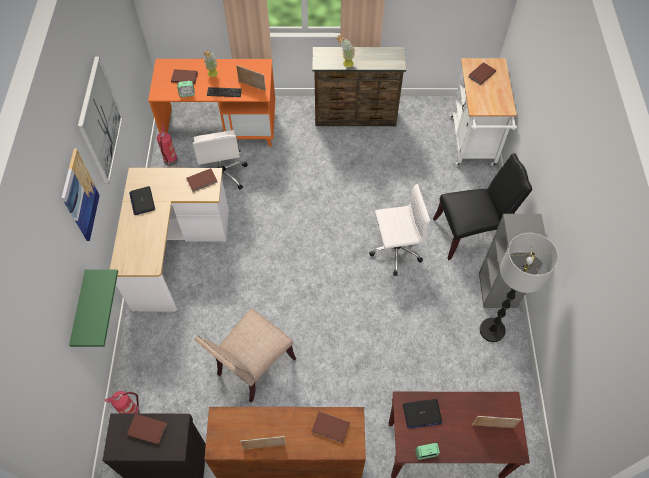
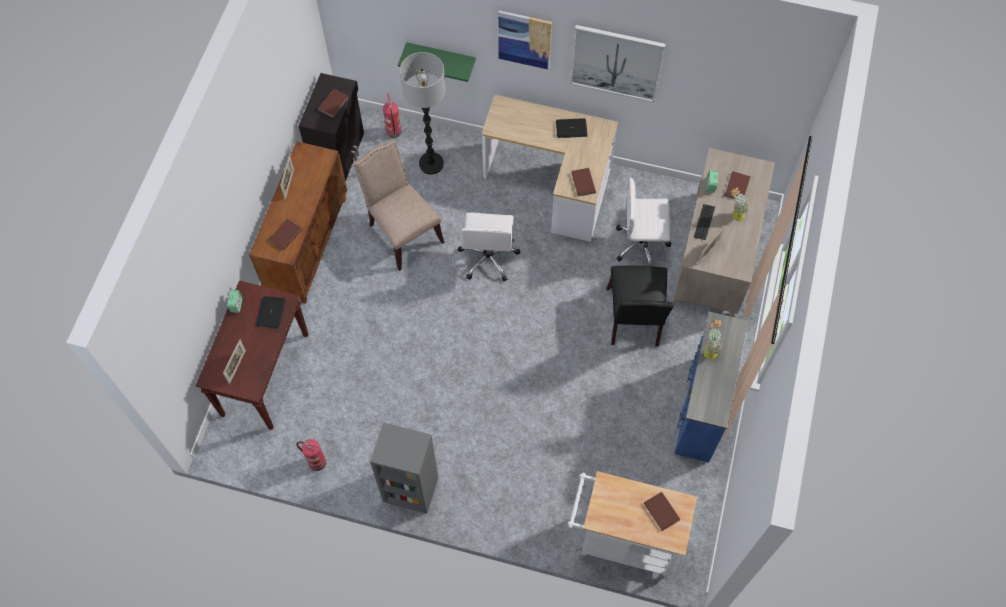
camera: 105 degrees right, 5 degrees up
orange desk [148,59,275,147] -> beige desk [673,148,775,317]
fire extinguisher [157,124,178,166] -> fire extinguisher moved to [296,439,326,471]
brown dresser [312,47,406,126] -> blue dresser [675,311,748,463]
white office chair [369,183,430,276] -> white office chair moved to [458,213,520,282]
black chair [433,153,532,260] -> black chair moved to [606,265,674,347]
floor lamp [480,233,559,342] -> floor lamp moved to [400,52,446,175]

